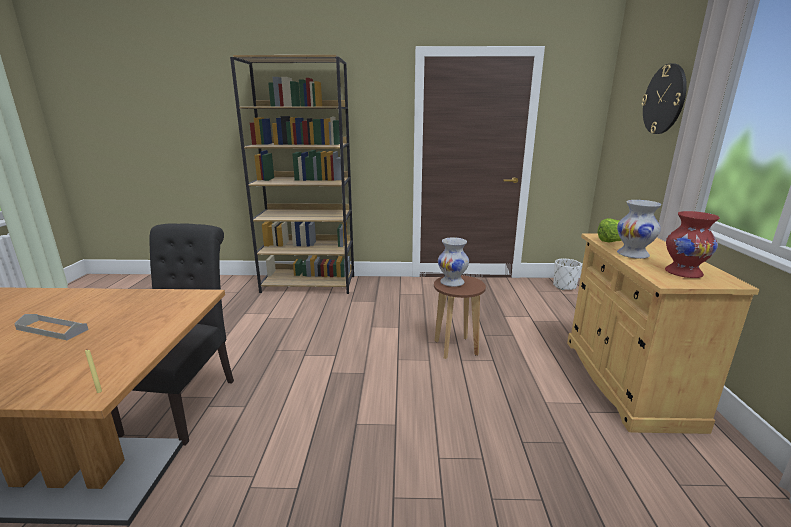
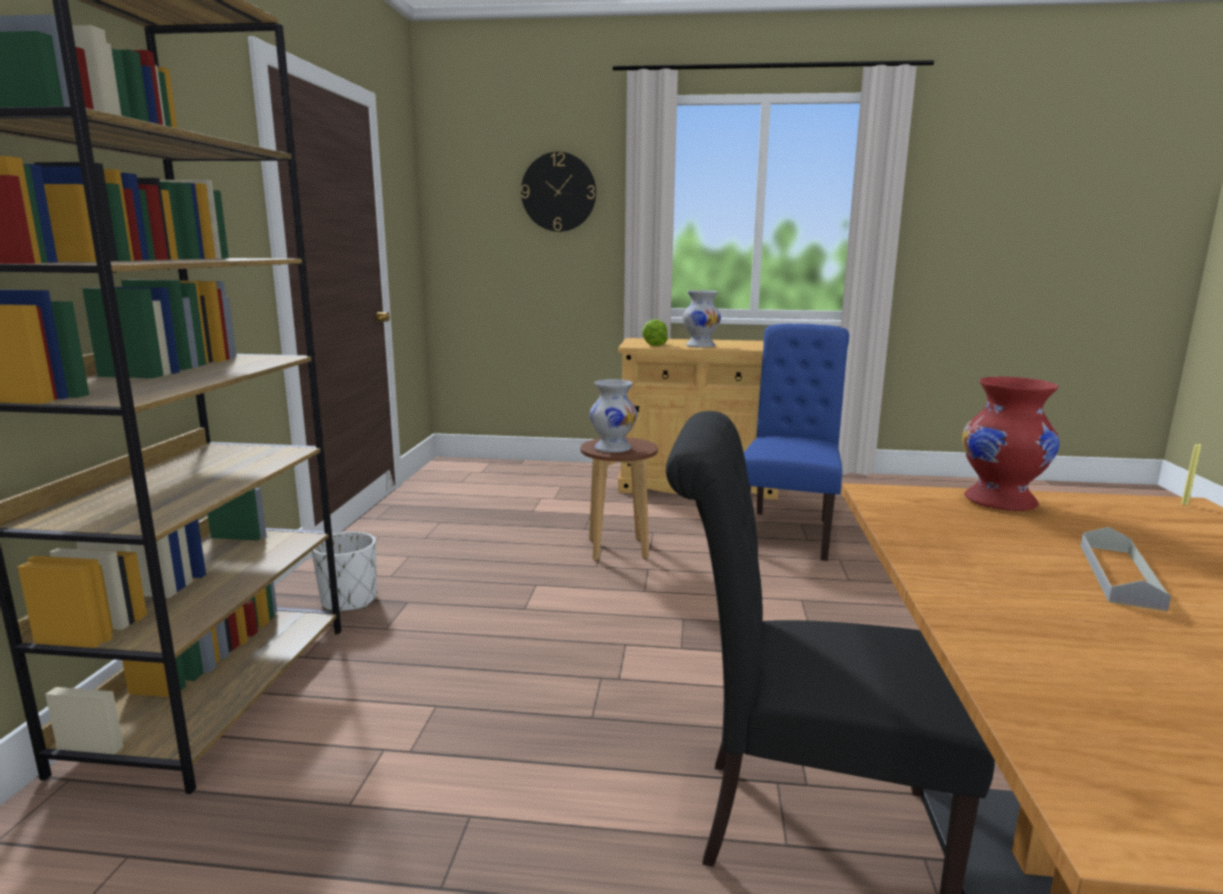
camera: 85 degrees left, 5 degrees down
white planter [553,259,582,290] -> white planter moved to [312,532,377,611]
red vase [665,211,720,278] -> red vase moved to [962,377,1060,511]
none -> blue chair [744,324,849,561]

